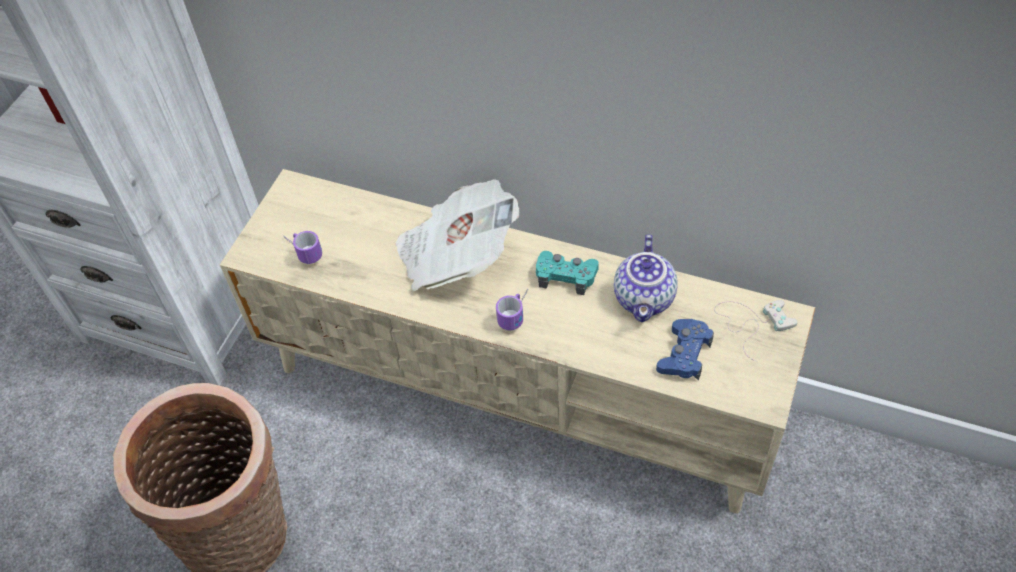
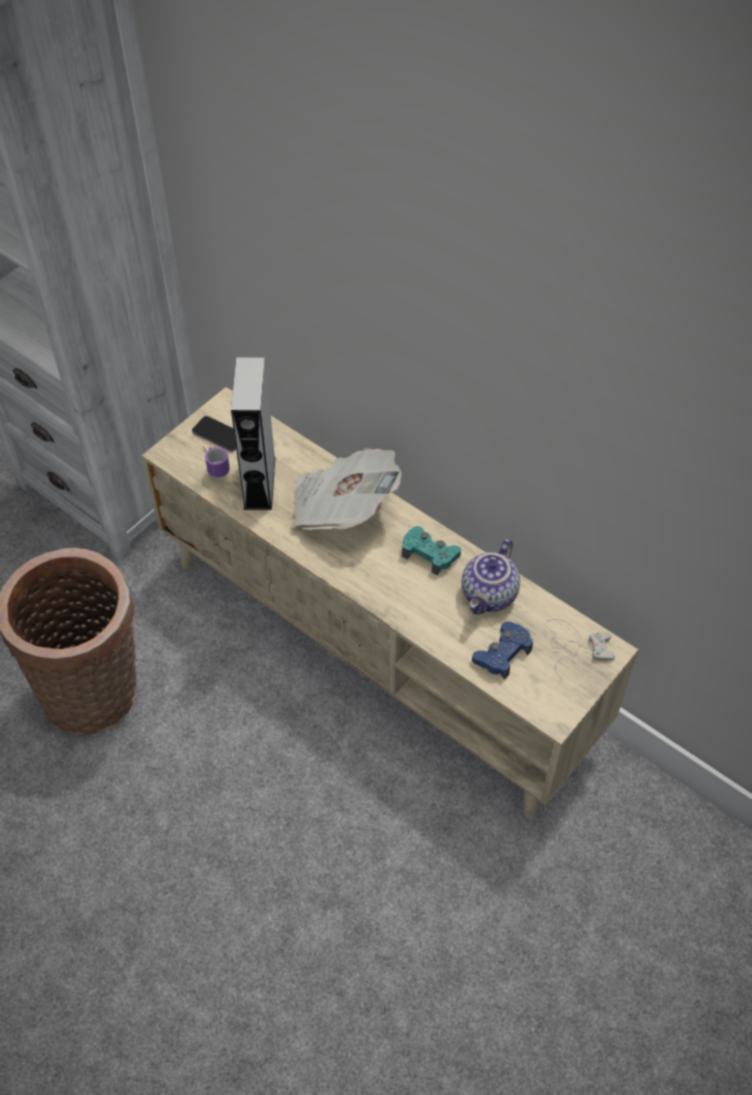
camera: 15 degrees right, 0 degrees up
mug [496,288,528,330] -> none
none -> phone [192,416,236,452]
none -> grey speaker [231,357,276,510]

